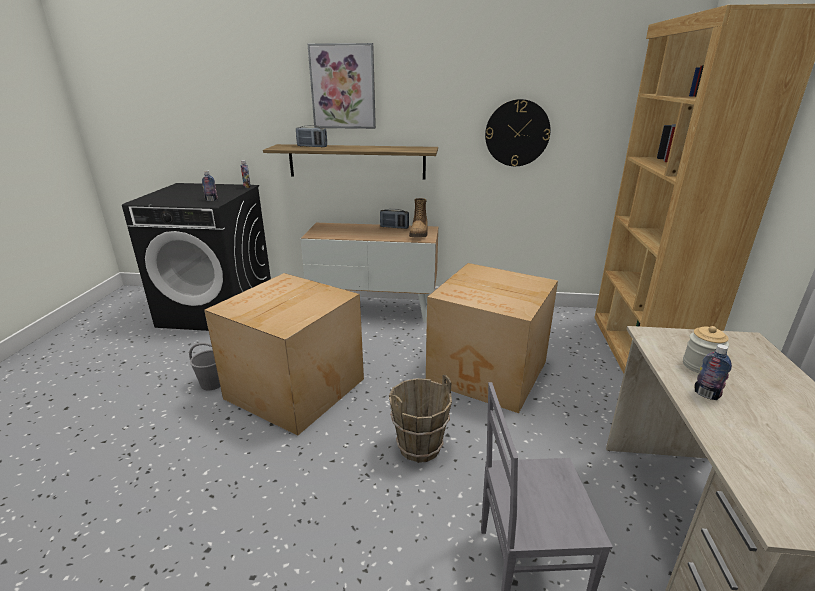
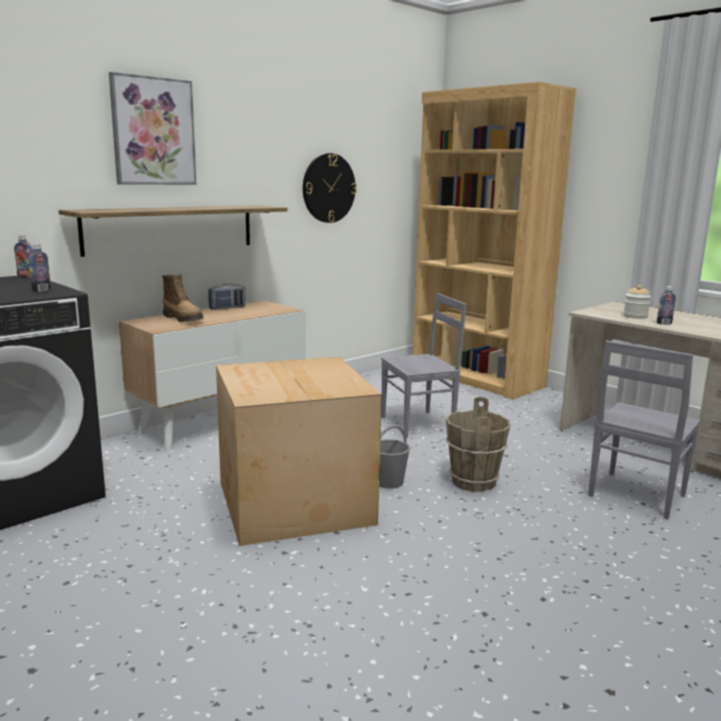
camera: 50 degrees left, 10 degrees down
grey bucket [189,342,220,390] -> grey bucket moved to [379,425,410,489]
radio [296,125,327,147] -> none
boot [409,198,428,237] -> boot moved to [162,274,204,322]
cardboard box [426,263,558,413] -> grey chair [381,293,466,438]

